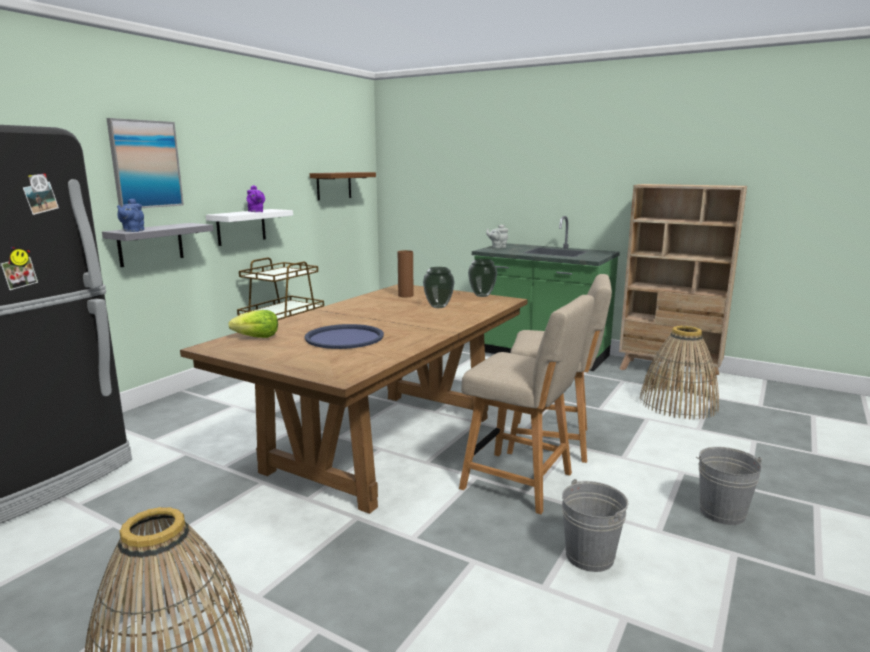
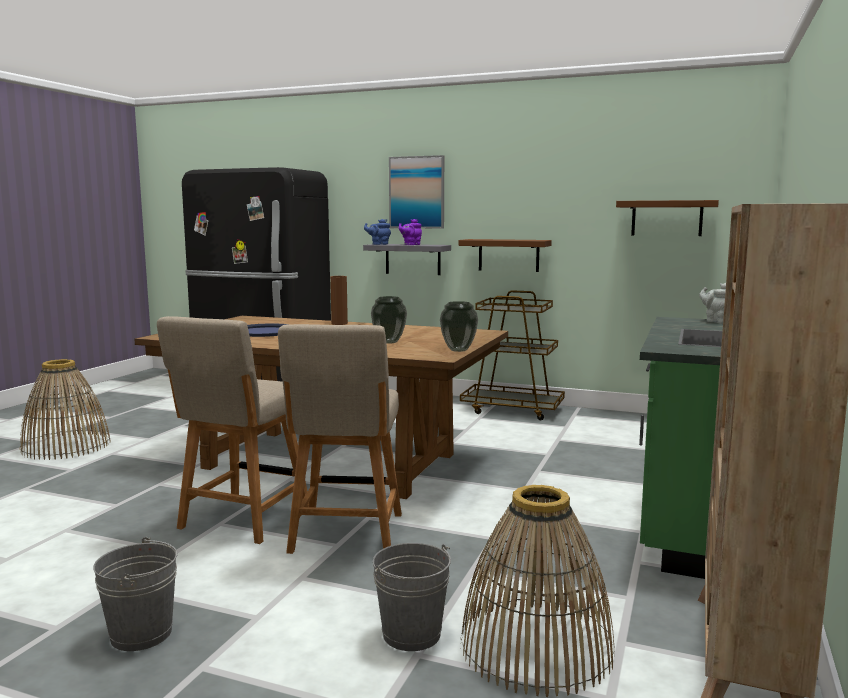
camera: 80 degrees right, 5 degrees down
white shelf [206,209,293,246] -> brown shelf [459,239,552,272]
lettuce [229,310,278,338] -> none
purple teapot [247,185,265,212] -> purple teapot moved to [399,219,422,245]
brown vase [398,250,414,298] -> brown vase moved to [330,276,348,325]
grey bucket [562,479,628,572] -> grey bucket moved to [373,543,451,651]

